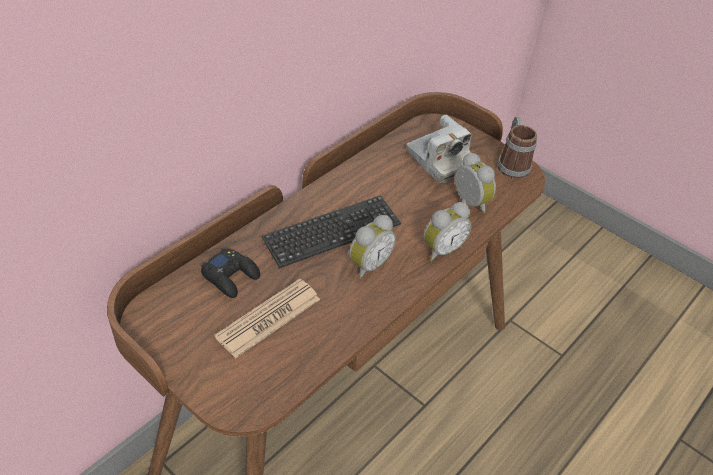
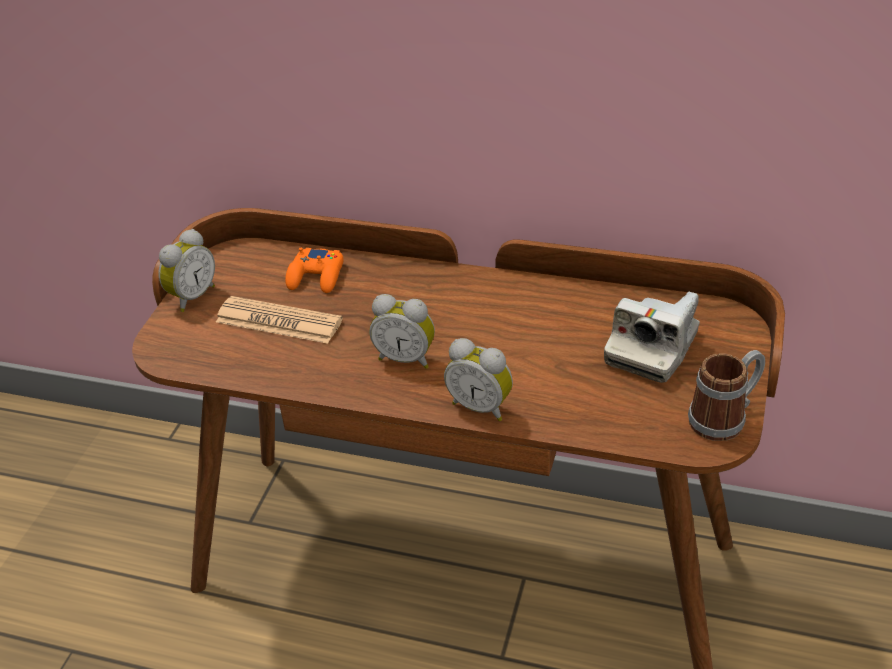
camera: 70 degrees right, 5 degrees down
black game controller [201,249,260,298] -> orange game controller [285,247,344,293]
keyboard [261,195,401,268] -> none
alarm clock [455,152,496,213] -> alarm clock moved to [158,229,215,312]

